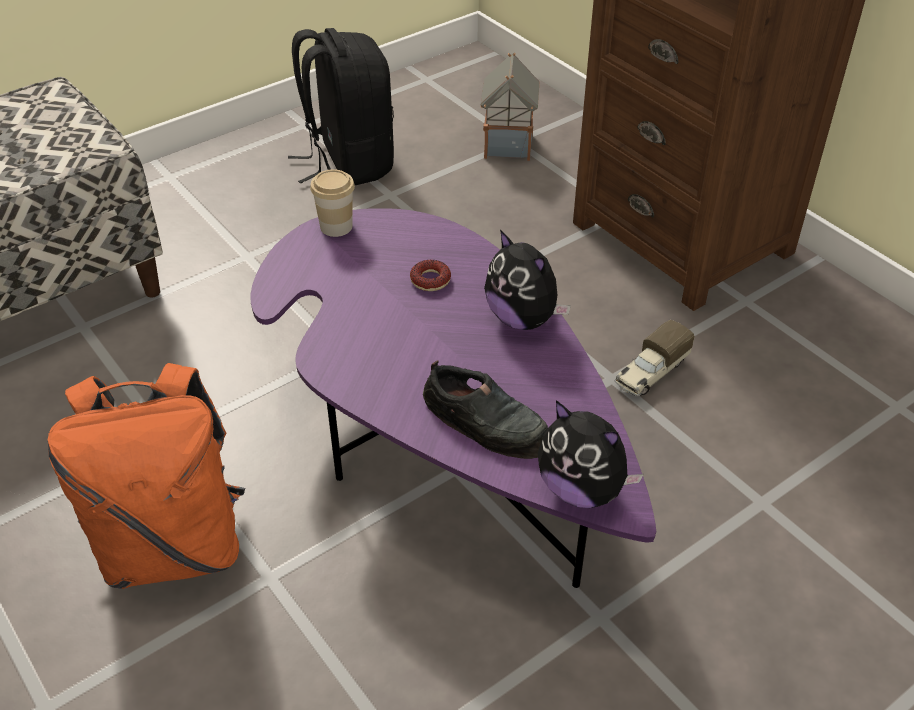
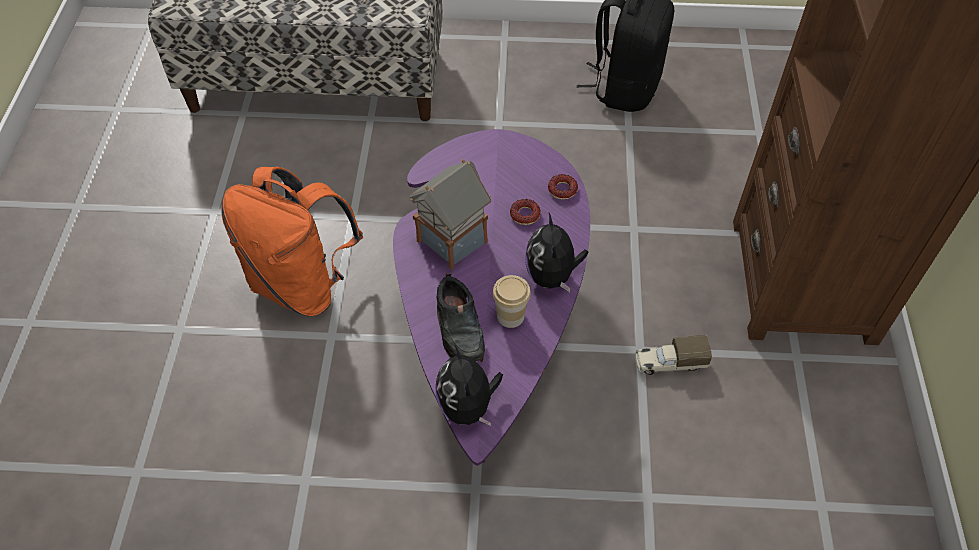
camera: 40 degrees right, 10 degrees up
cup [310,169,355,237] -> cup moved to [493,275,531,328]
toy house [480,53,539,161] -> toy house moved to [410,159,491,269]
none -> donut [548,174,578,200]

